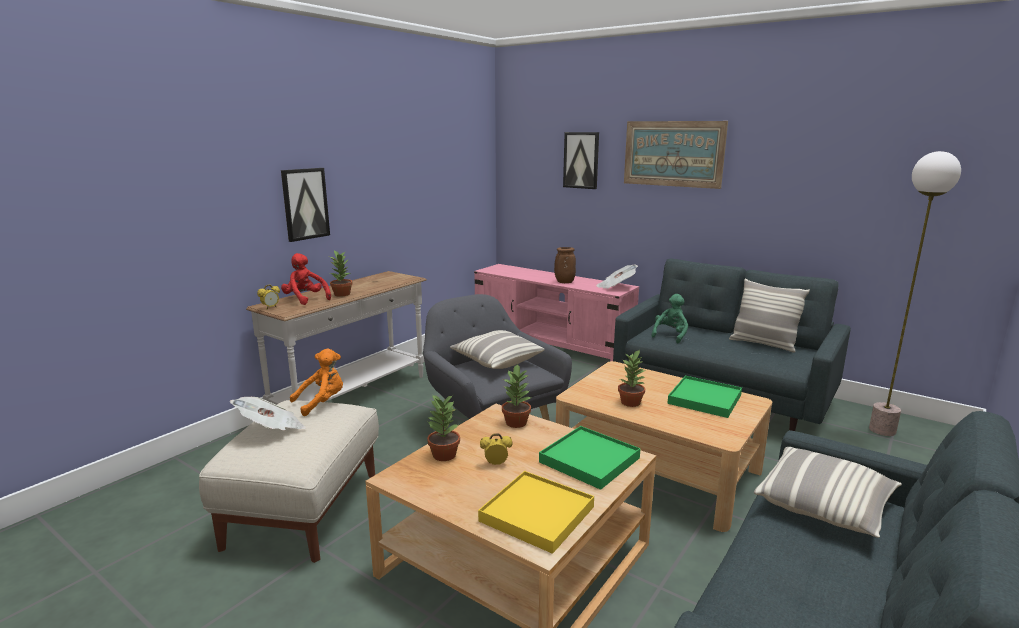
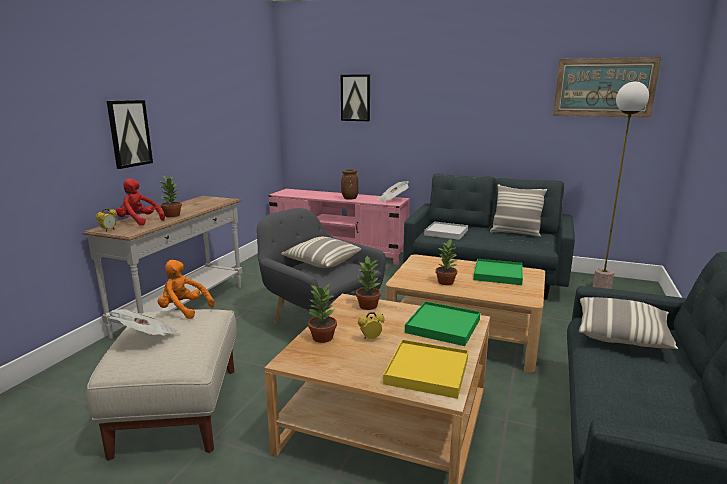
camera: 15 degrees left, 0 degrees up
orange plush toy [290,348,343,416] -> orange plush toy turned 105 degrees counterclockwise [158,260,214,319]
picture [624,121,728,189] -> picture moved to [553,57,662,118]
green plush toy [651,294,688,343] -> white tray [424,222,468,240]

